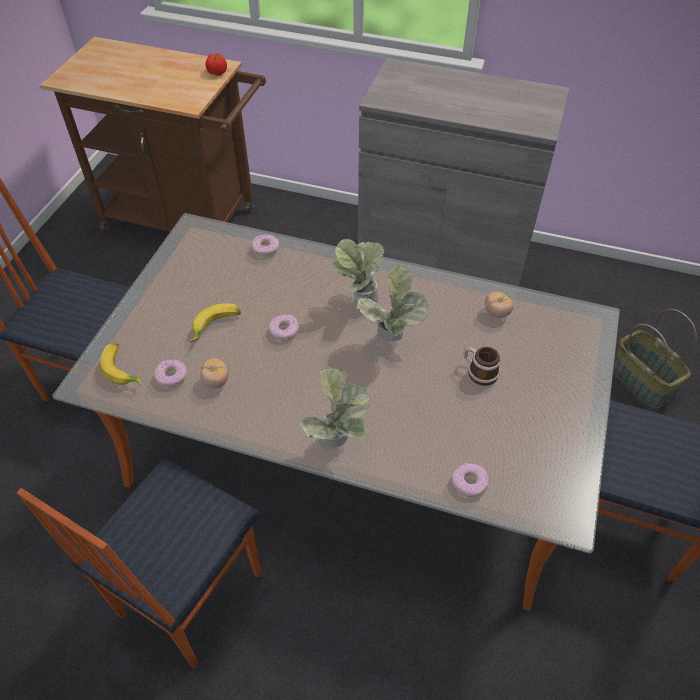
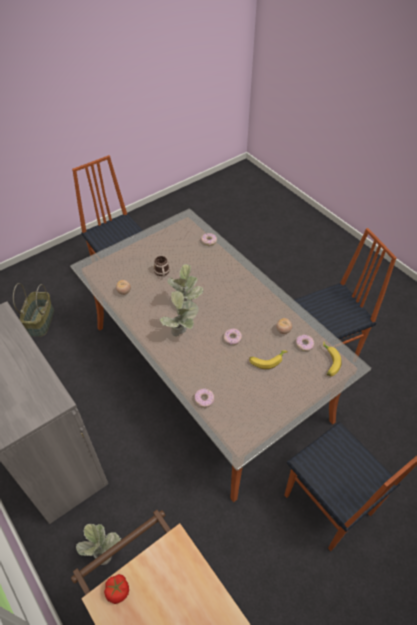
camera: 145 degrees left, 0 degrees up
potted plant [300,367,371,451] -> potted plant moved to [76,524,121,565]

